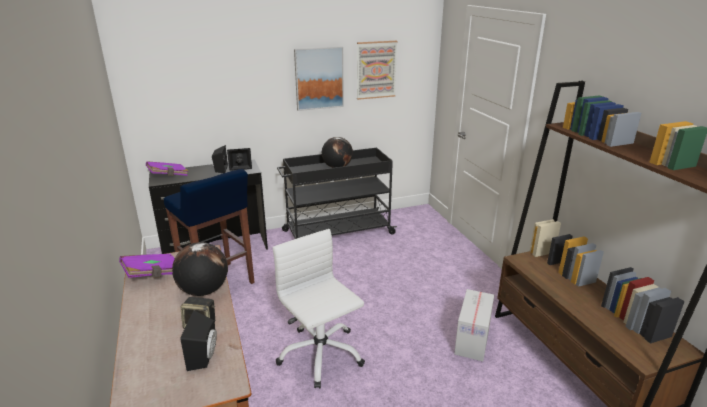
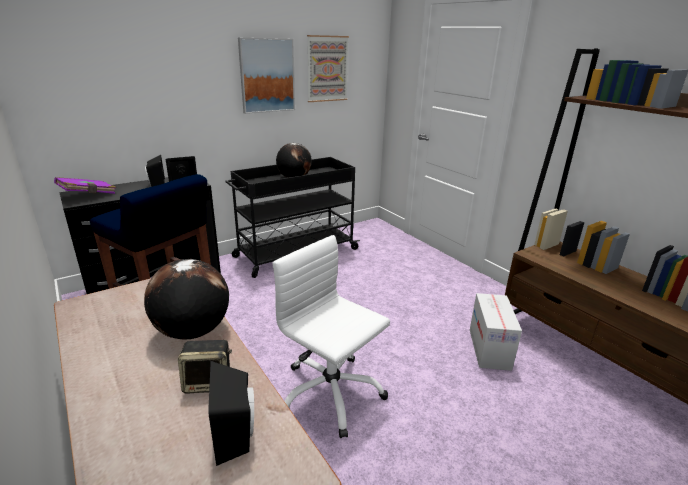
camera: 15 degrees left, 0 degrees up
purple book [119,254,175,278] -> none

